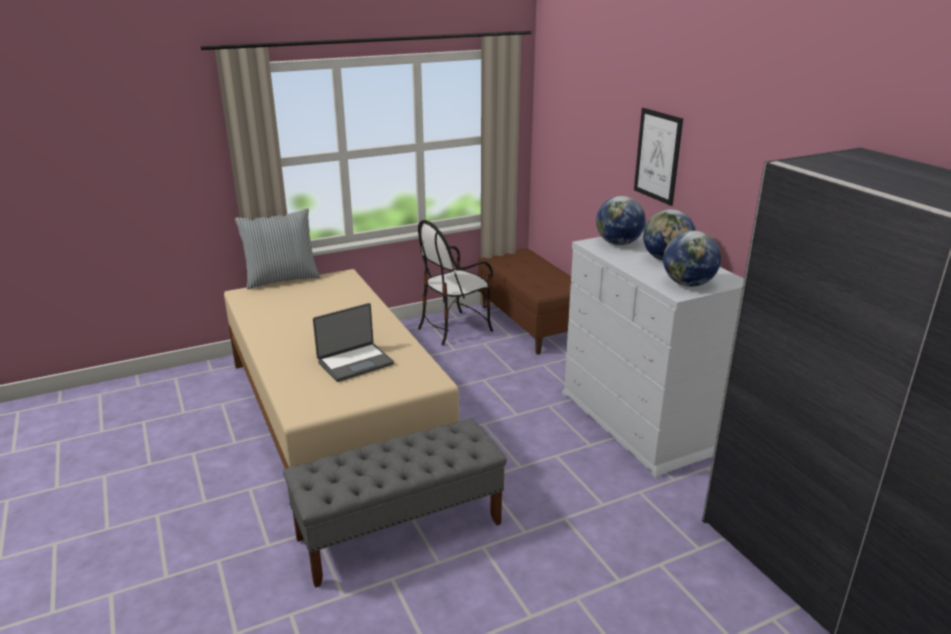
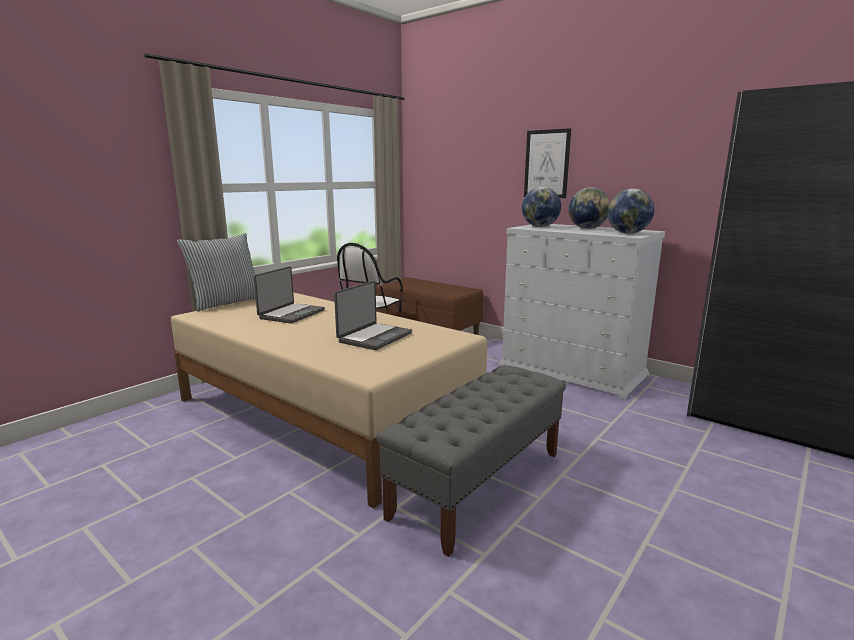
camera: 25 degrees left, 10 degrees down
none -> laptop [253,266,325,324]

